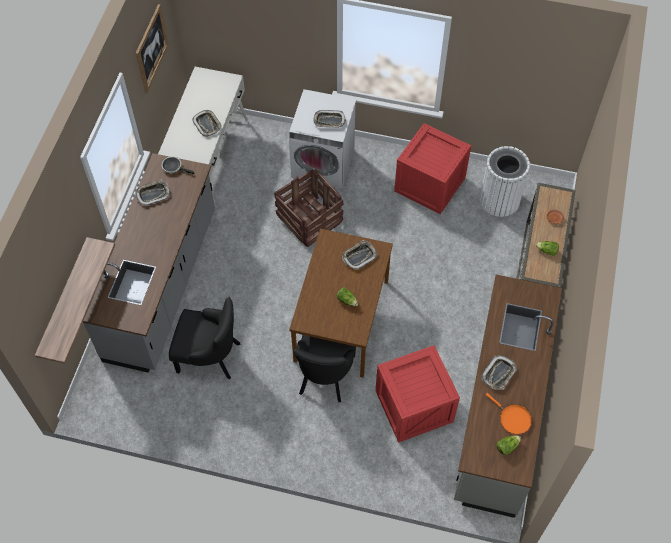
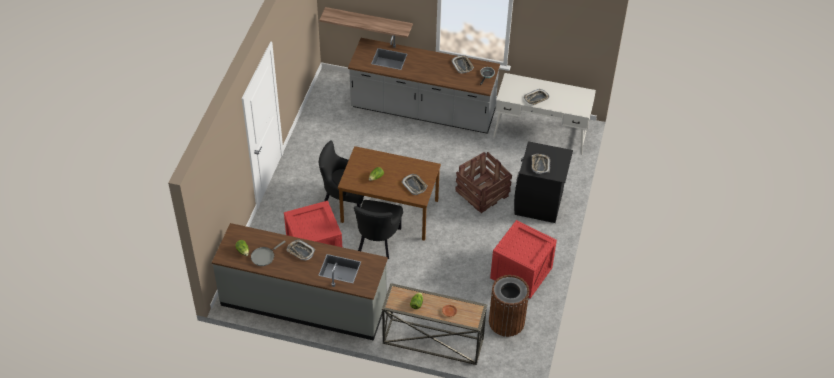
camera: 90 degrees right, 10 degrees down
picture [136,4,169,93] -> none
black chair [169,297,241,380] -> black chair moved to [354,200,403,259]
white washing machine [289,89,356,188] -> black washing machine [514,141,573,223]
white trash can [479,146,530,217] -> brown trash can [489,275,529,337]
orange frying pan [485,393,532,435] -> grey frying pan [251,241,286,266]

